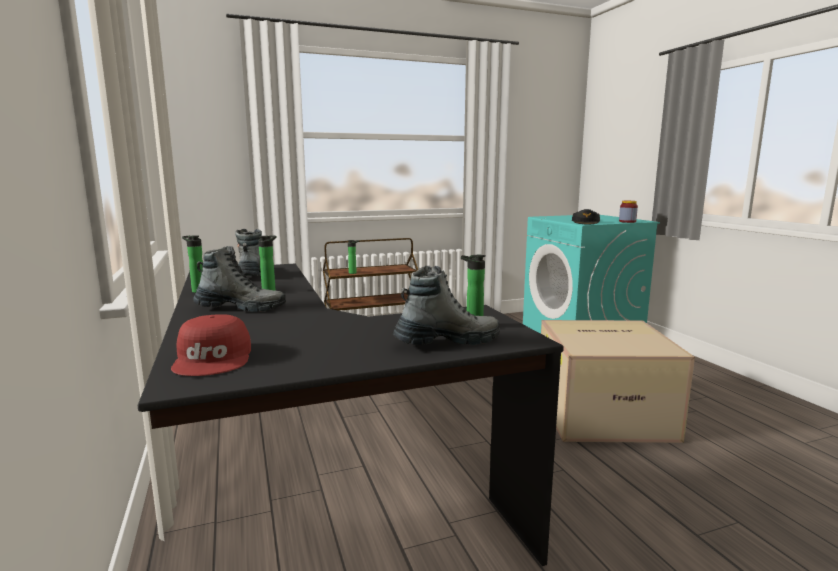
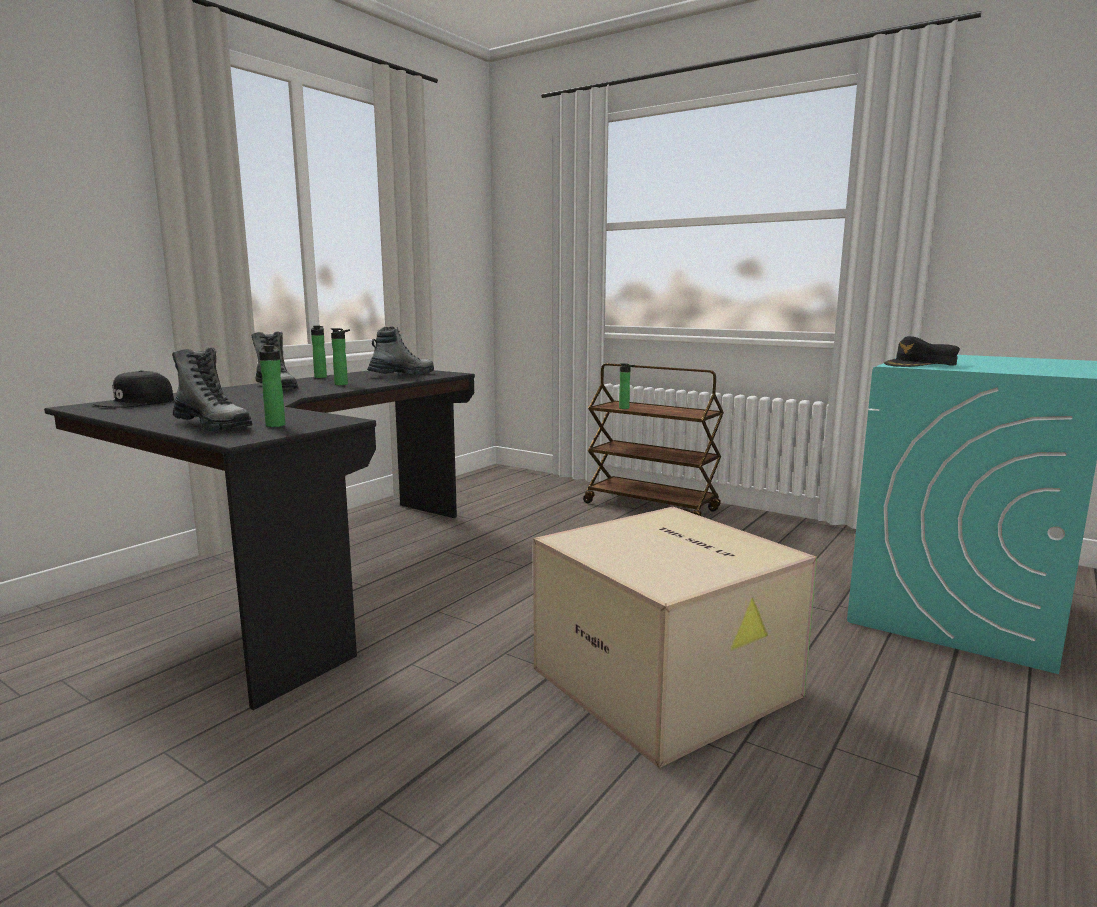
camera: 55 degrees right, 0 degrees up
red cap [171,314,251,376] -> black cap [93,370,174,408]
jar [619,201,638,223] -> none

